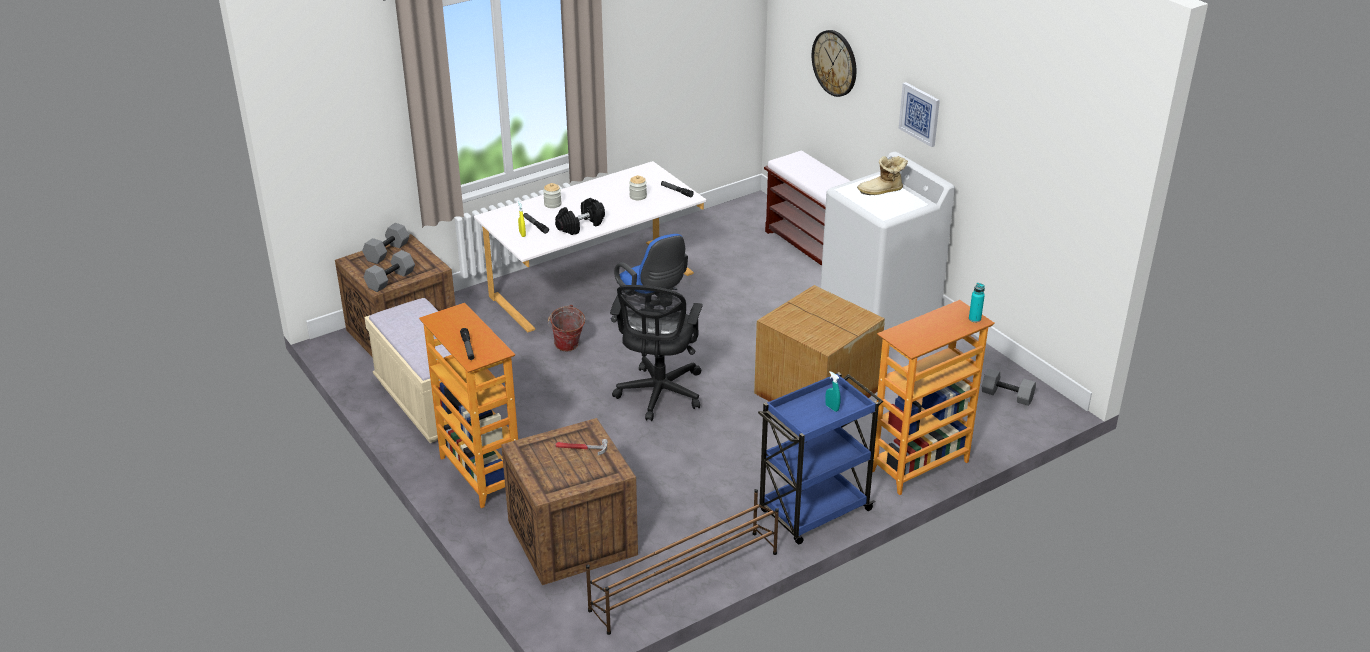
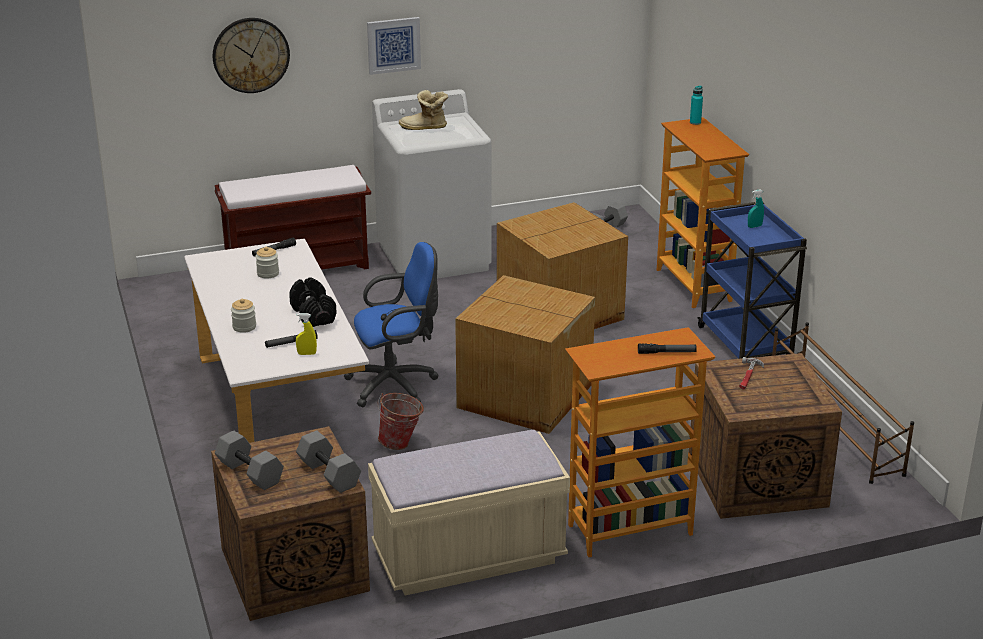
camera: 75 degrees left, 5 degrees down
black office chair [610,285,703,421] -> cardboard box [455,275,595,434]
boot [857,156,908,195] -> boot turned 90 degrees clockwise [399,90,448,130]

